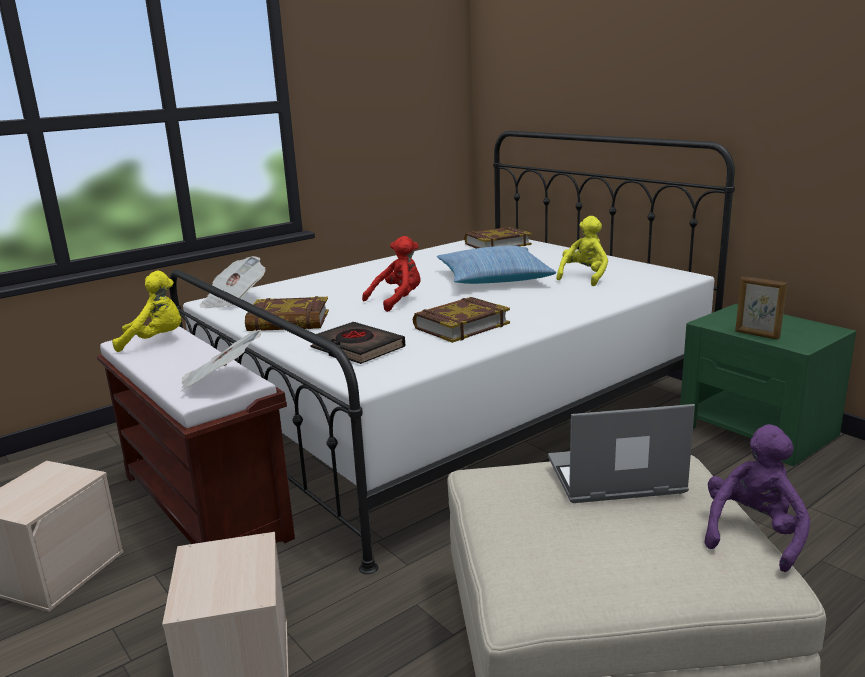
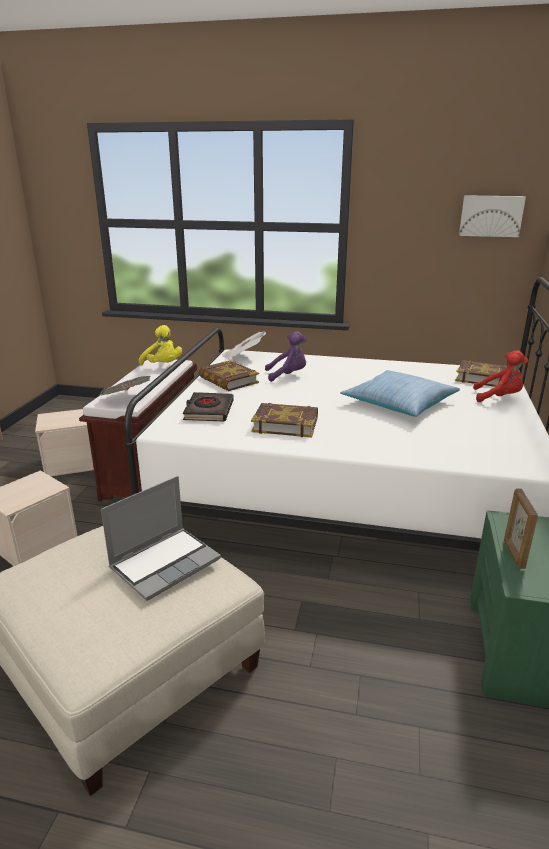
camera: 50 degrees right, 5 degrees up
red plush toy [362,236,421,312] -> red plush toy moved to [473,350,528,402]
laptop [548,404,695,503] -> laptop turned 90 degrees clockwise [101,476,221,601]
yellow plush toy [556,216,608,286] -> none
purple plush toy [704,424,810,572] -> purple plush toy moved to [265,331,307,382]
none -> picture [459,195,526,237]

